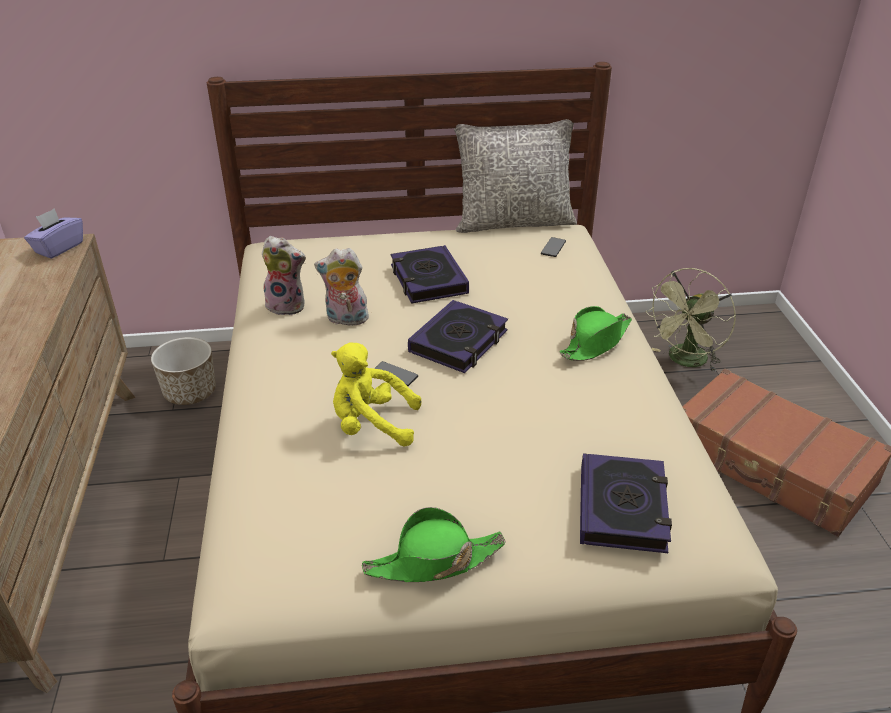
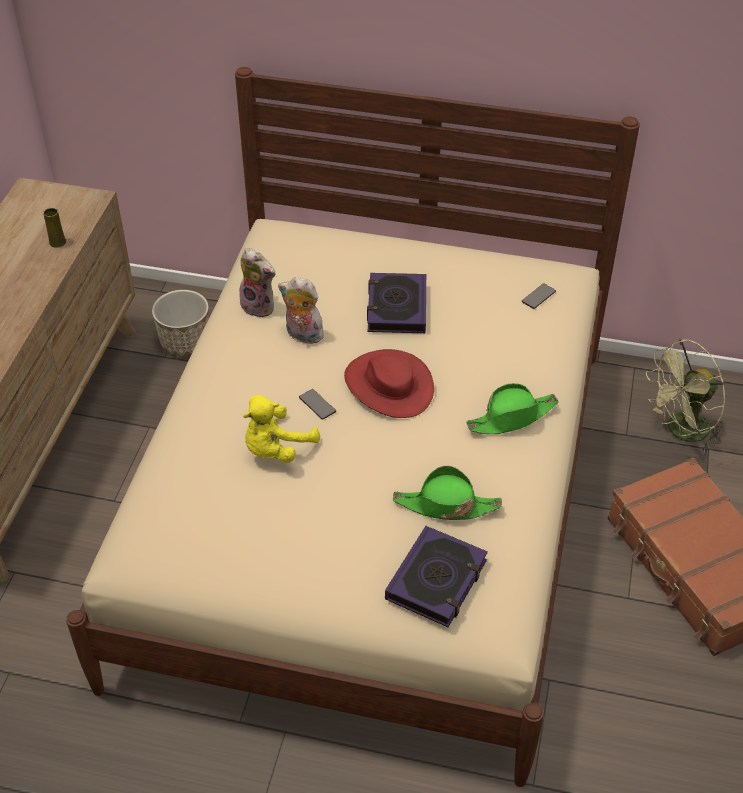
camera: 20 degrees right, 10 degrees up
purple tissue box [24,208,83,259] -> none
yellow plush toy [331,342,421,447] -> yellow plush toy turned 75 degrees counterclockwise [243,395,320,463]
green hat [362,507,505,582] -> green hat moved to [393,466,502,520]
book [408,300,508,373] -> red hat [344,349,434,418]
grey pillow [454,119,577,233] -> none
none -> yellow vase [43,208,66,248]

